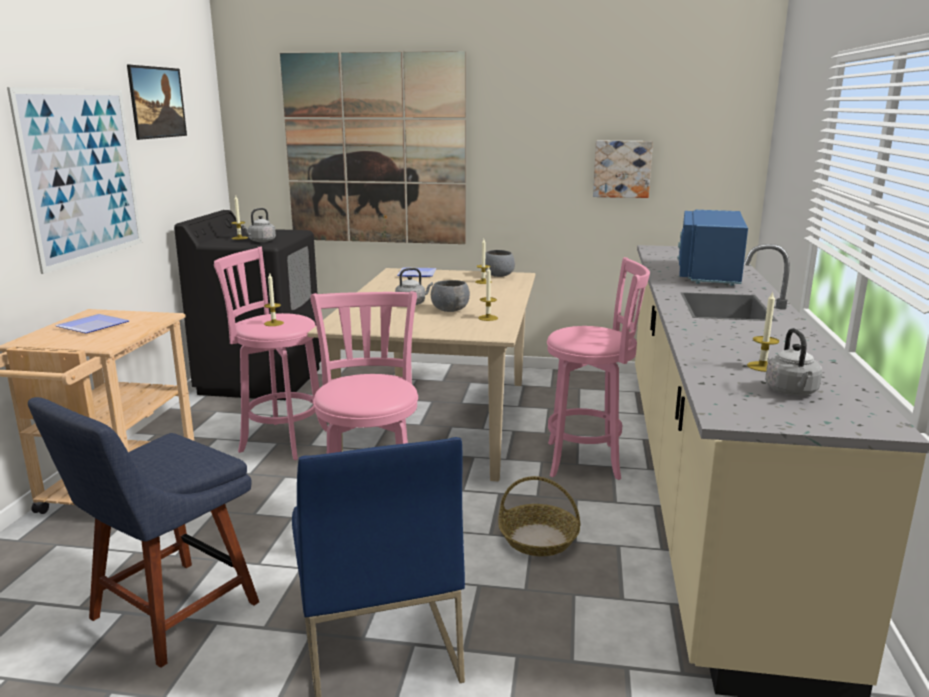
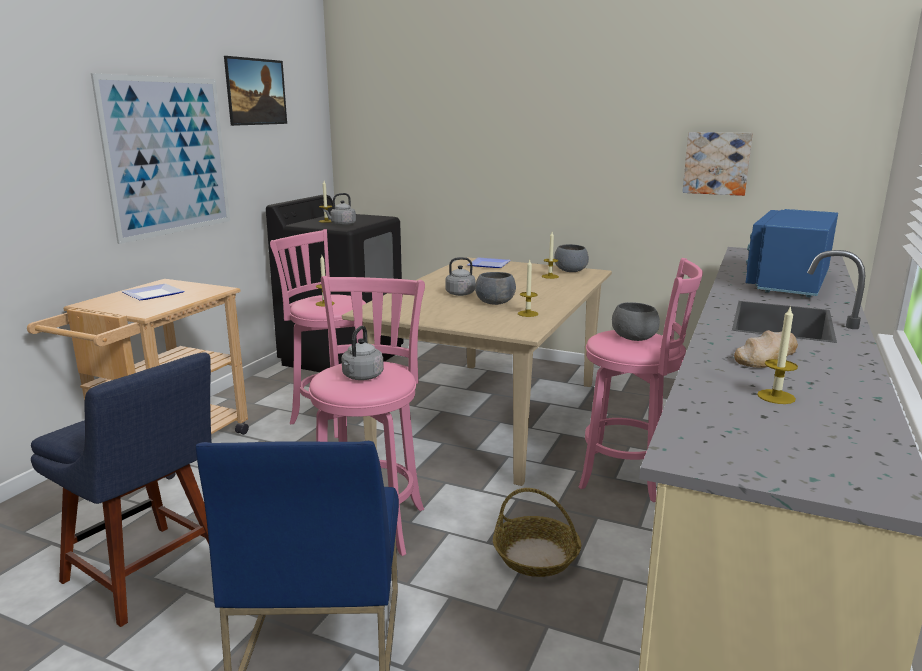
camera: 15 degrees right, 0 degrees up
blue chair [28,397,259,668] -> blue chair turned 105 degrees counterclockwise [31,352,211,627]
picture [280,51,466,244] -> none
grey kettle [765,328,822,396] -> grey kettle moved to [341,326,384,380]
none -> grey bowl [612,302,660,341]
none -> bread [734,330,798,368]

